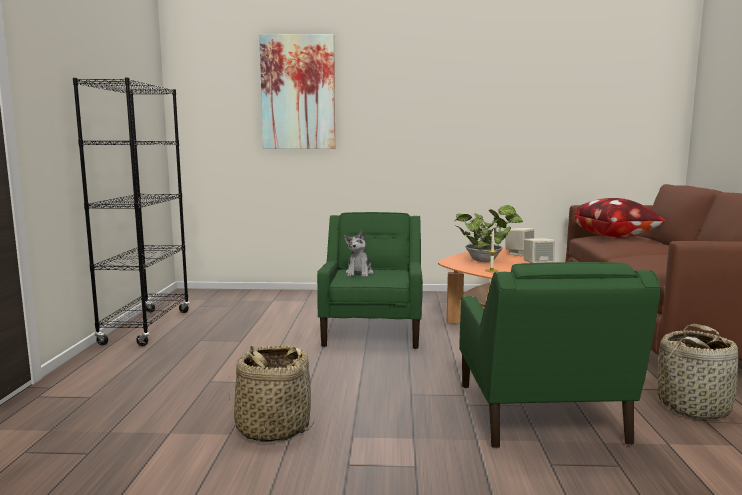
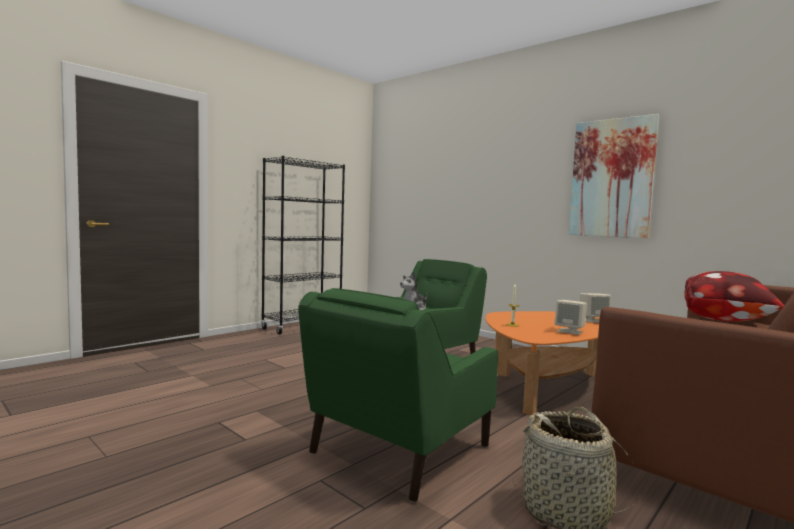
camera: 40 degrees right, 5 degrees down
basket [228,345,315,442] -> none
picture [259,34,335,149] -> picture moved to [569,114,659,238]
potted plant [454,205,523,262] -> none

